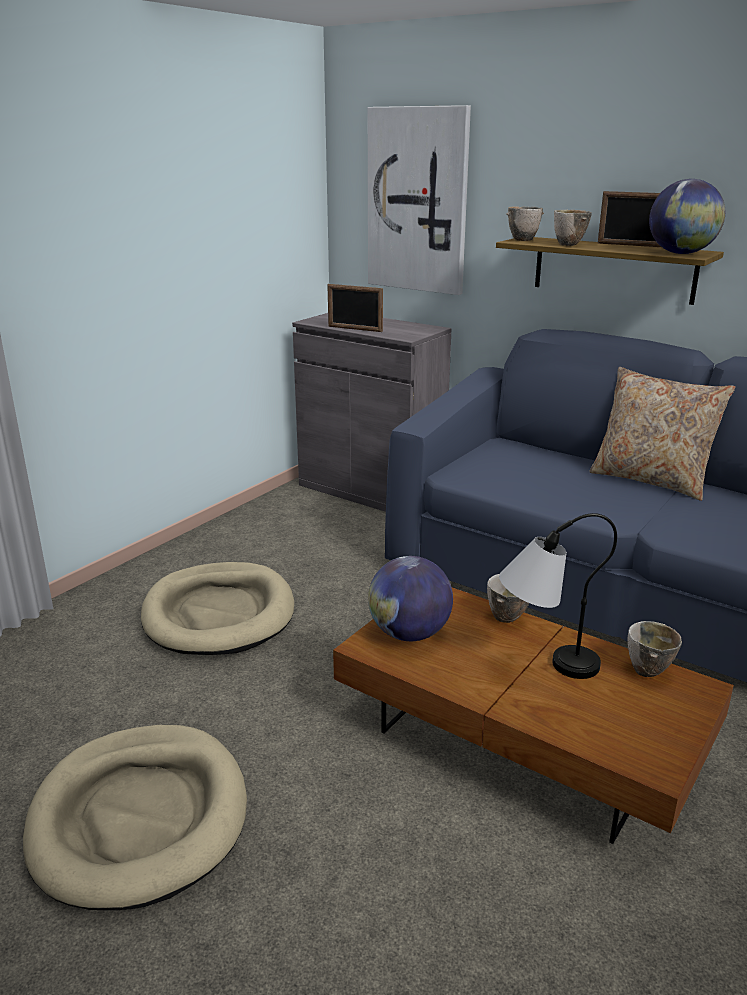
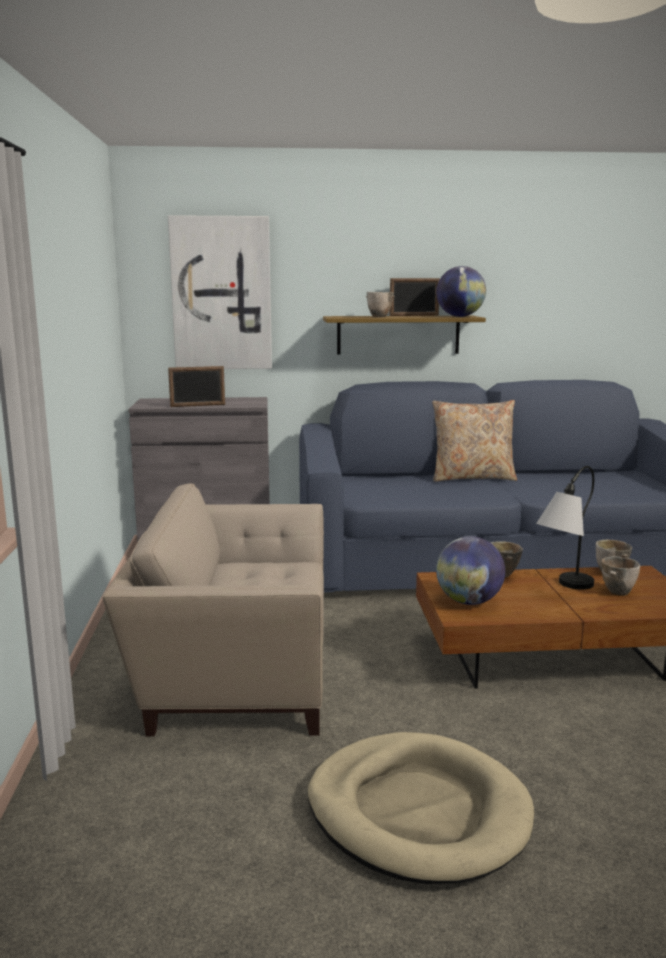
camera: 40 degrees left, 10 degrees down
beige dog bed [141,562,294,655] -> beige armchair [102,484,324,736]
bowl [506,206,544,241] -> bowl moved to [601,556,640,596]

